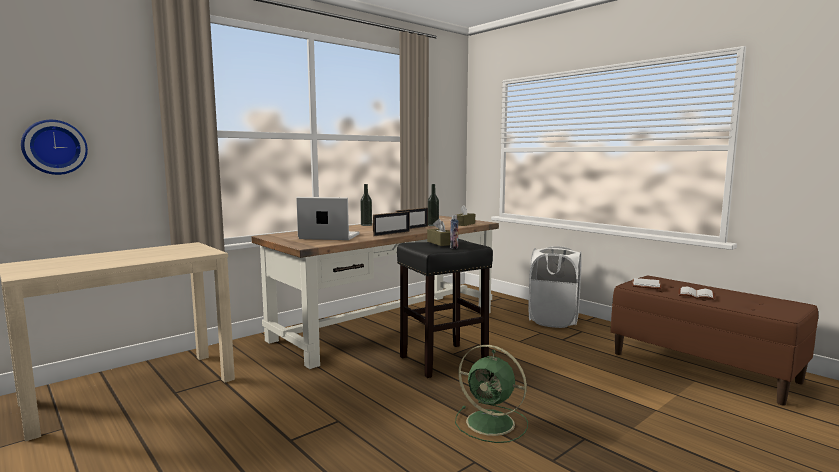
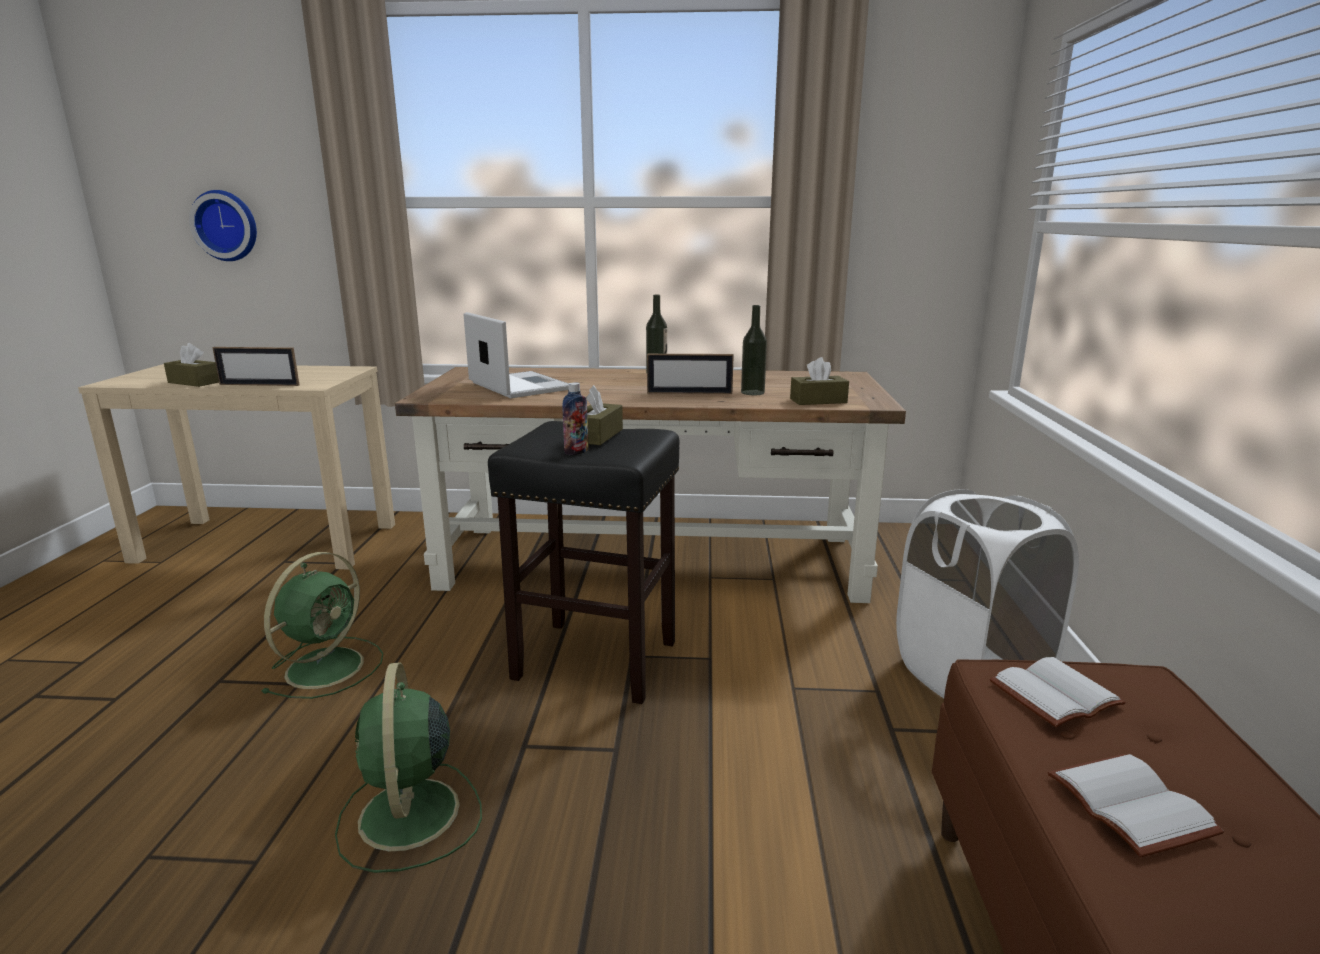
camera: 45 degrees right, 10 degrees up
picture frame [373,211,410,236] -> picture frame moved to [212,347,299,386]
none -> brown tissue box [164,343,219,387]
none -> green fan [261,552,383,699]

